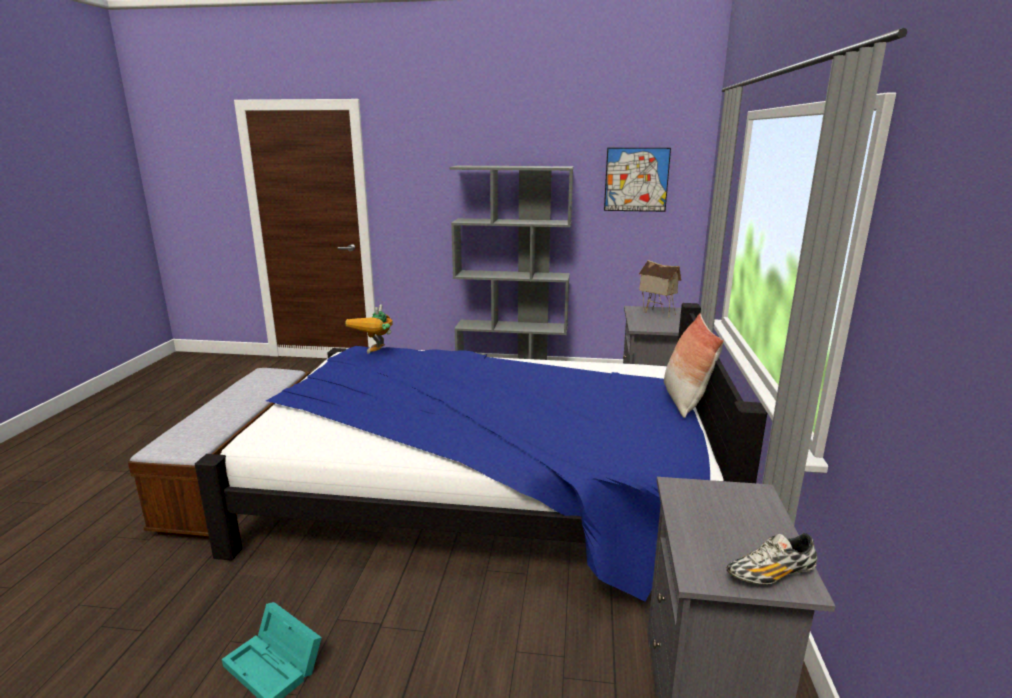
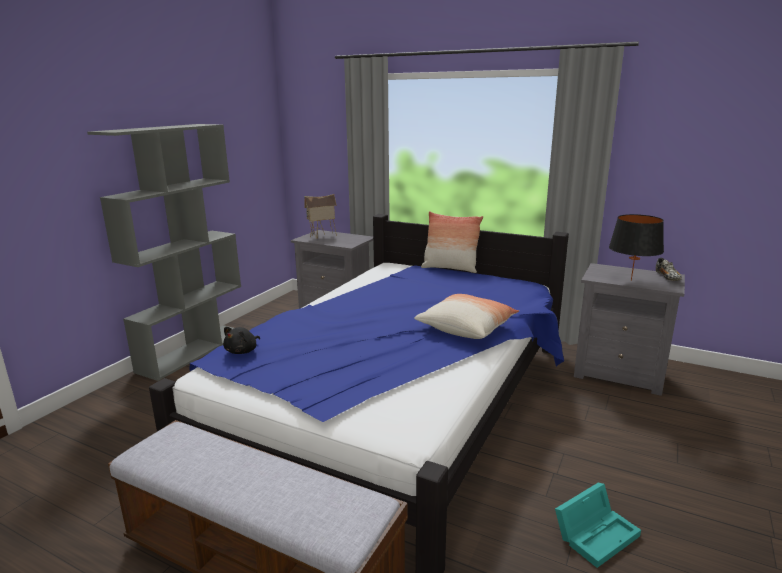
camera: 70 degrees left, 0 degrees up
toy robot [345,304,393,354] -> black plush toy [223,327,260,354]
picture [604,148,671,212] -> none
none -> pillow [414,294,519,339]
none -> black table lamp [609,214,664,281]

